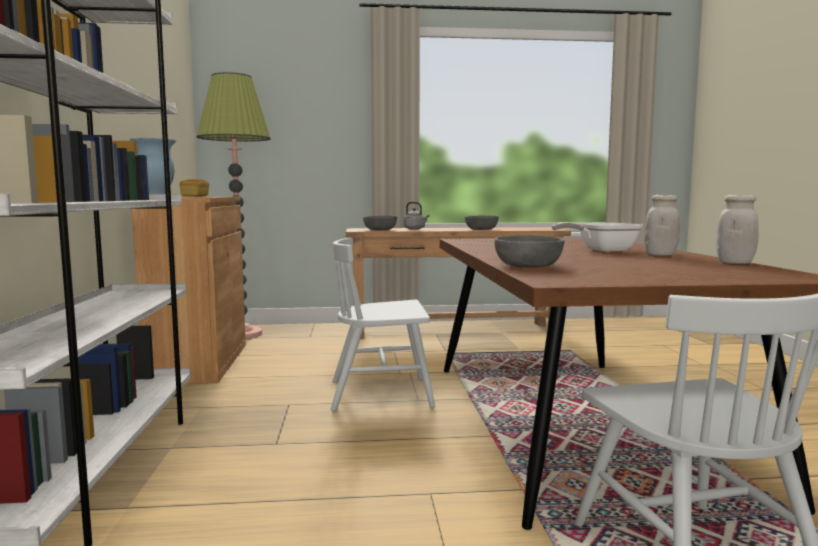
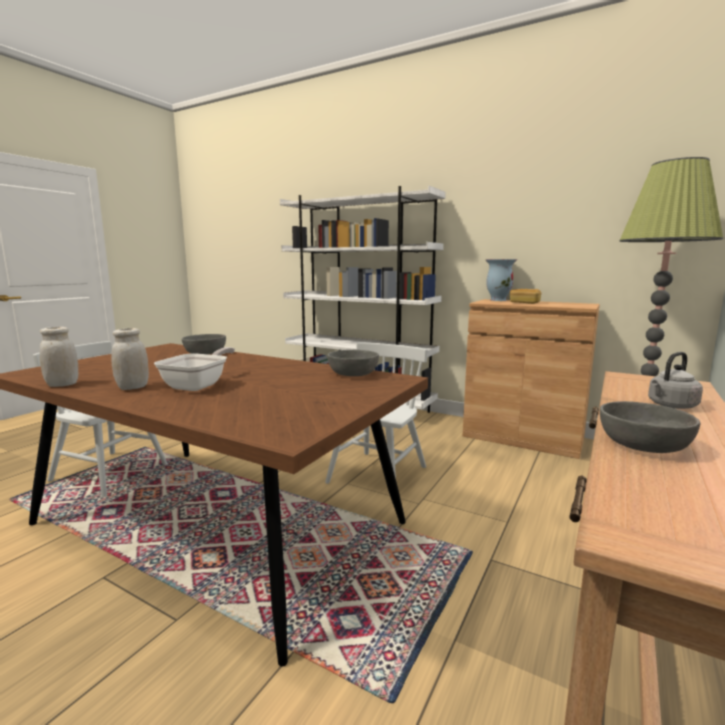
camera: 125 degrees right, 5 degrees up
grey bowl [363,216,397,230] -> grey bowl moved to [327,350,379,376]

